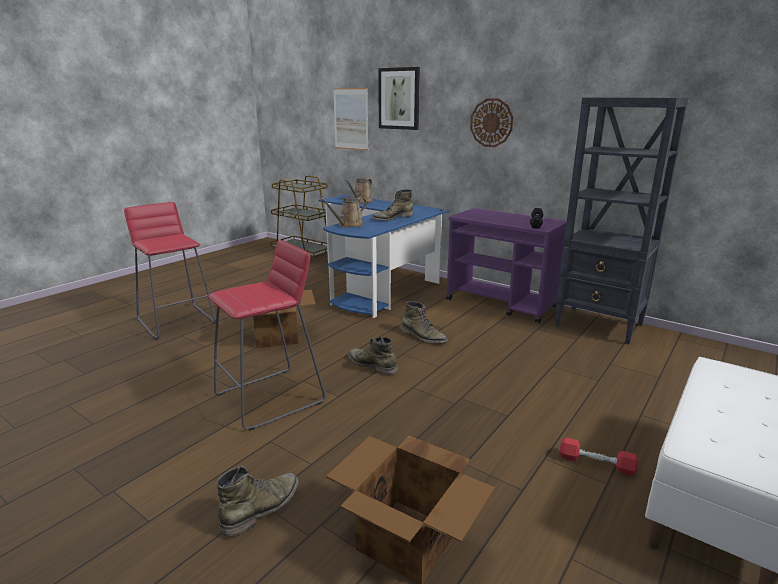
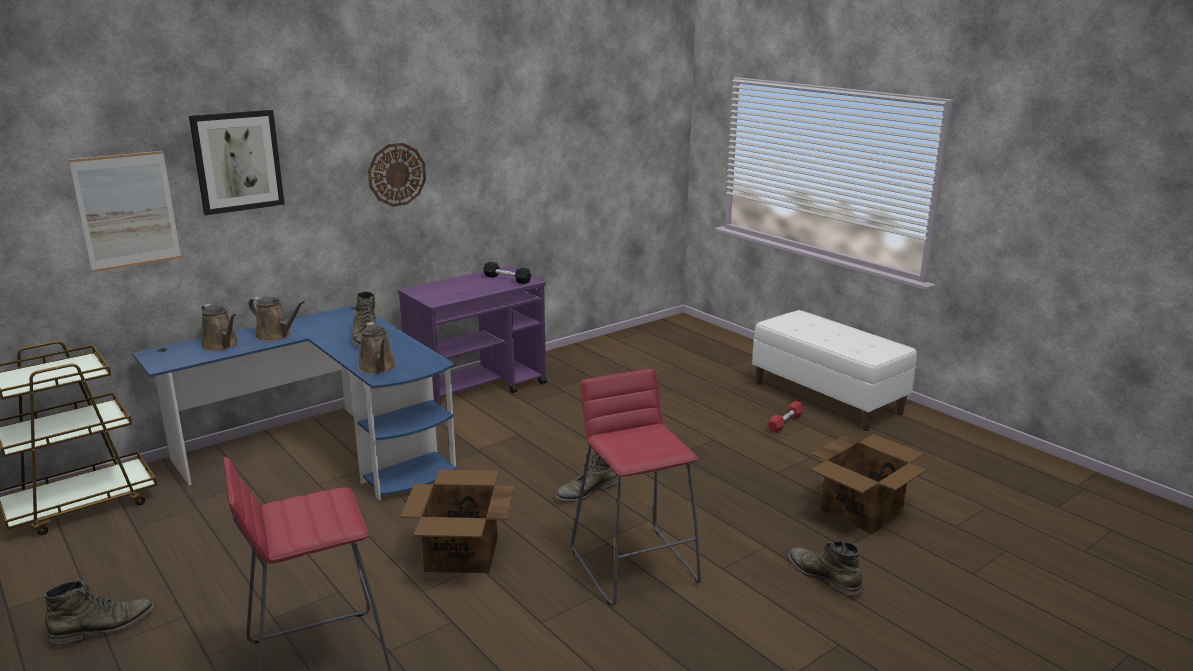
camera: 75 degrees left, 0 degrees up
green boot [401,301,448,343] -> green boot moved to [45,580,154,646]
black bookcase [555,97,688,345] -> none
none -> brown watering can [248,297,305,342]

